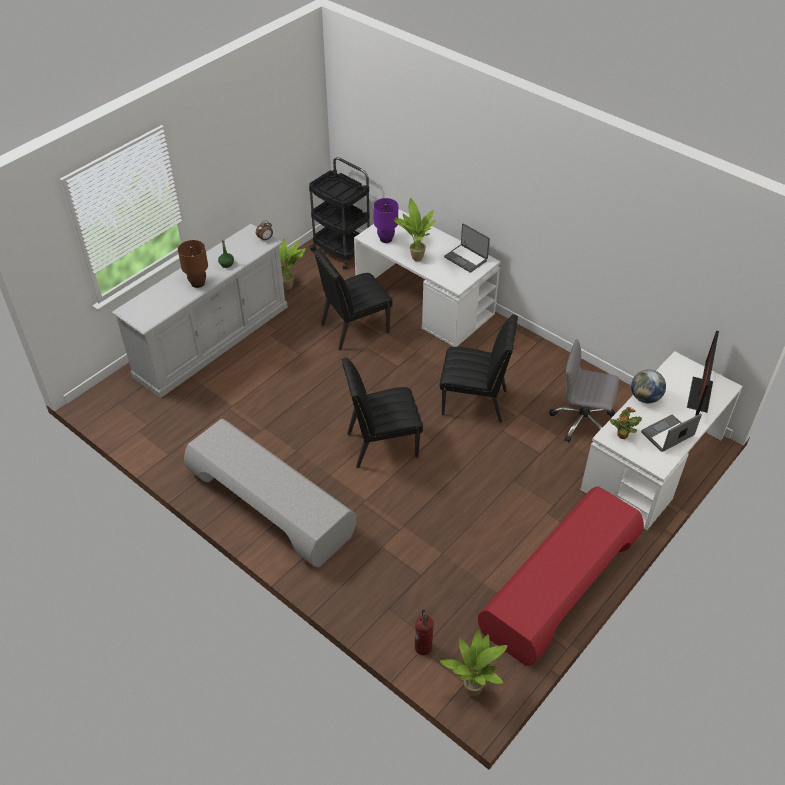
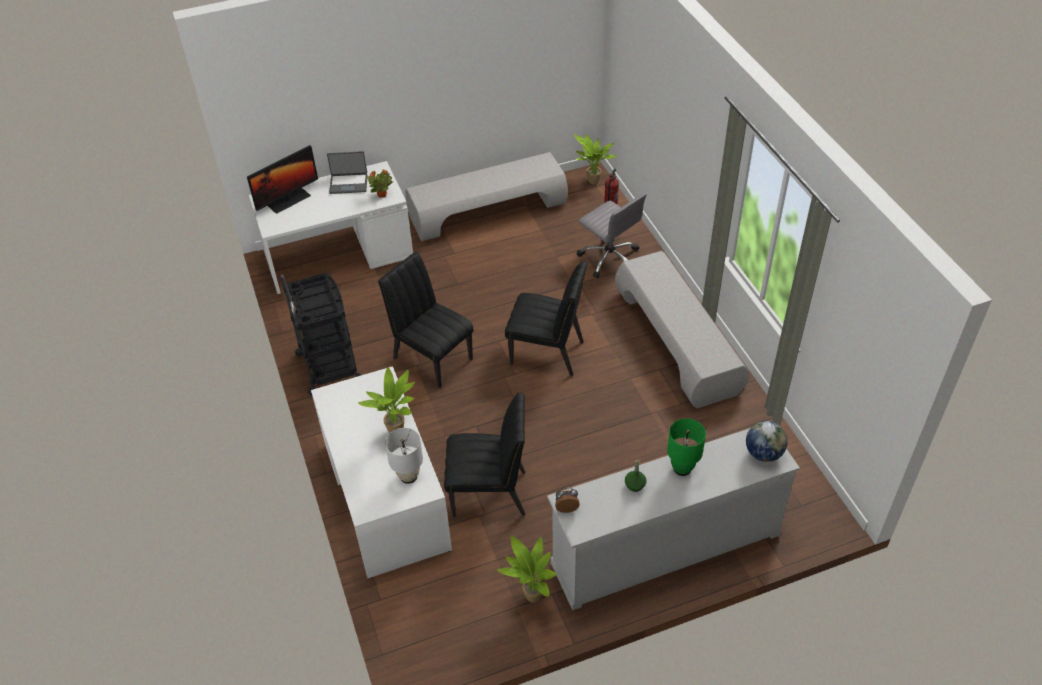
camera: 150 degrees left, 0 degrees up
brown table lamp [178,240,208,288] -> green table lamp [667,418,706,476]
black cart [309,157,370,269] -> black cart moved to [280,273,362,396]
purple table lamp [373,198,398,243] -> white table lamp [385,428,423,484]
laptop [444,223,490,273] -> none
red bench [478,486,644,666] -> grey bench [406,152,568,241]
grey office chair [549,339,619,443] -> grey office chair moved to [577,193,647,278]
globe [631,369,666,404] -> globe moved to [746,421,788,462]

